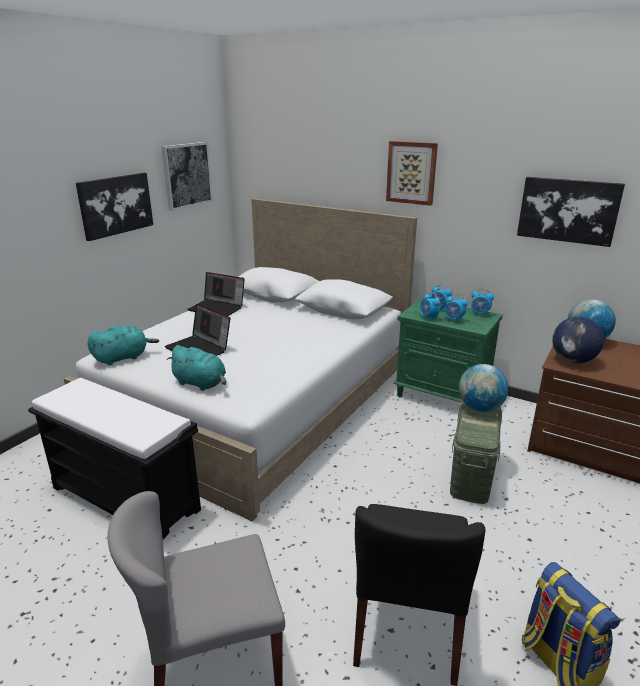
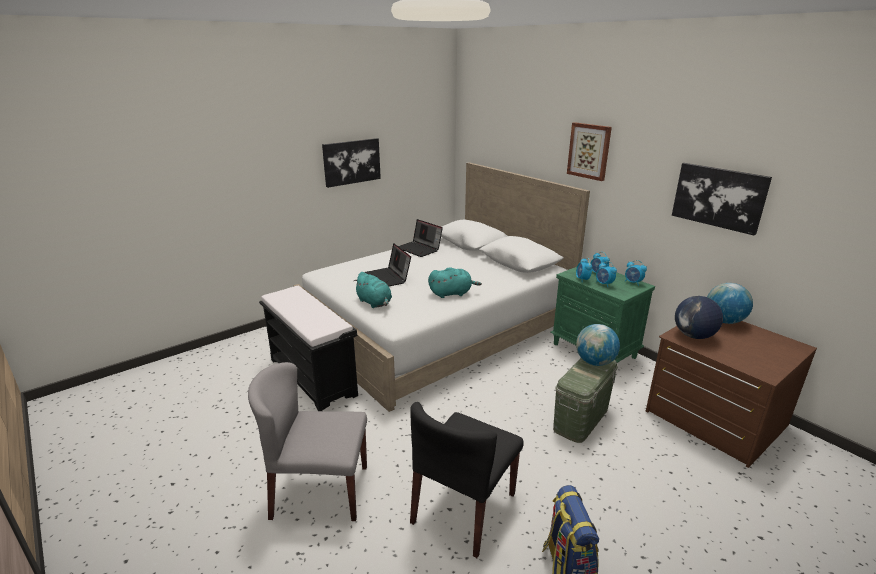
camera: 20 degrees right, 0 degrees up
turquoise plush toy [87,326,159,365] -> turquoise plush toy moved to [428,267,482,298]
picture [161,142,213,211] -> none

